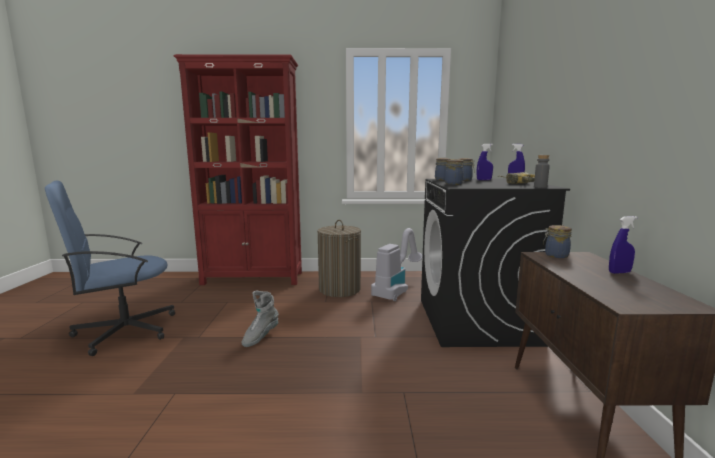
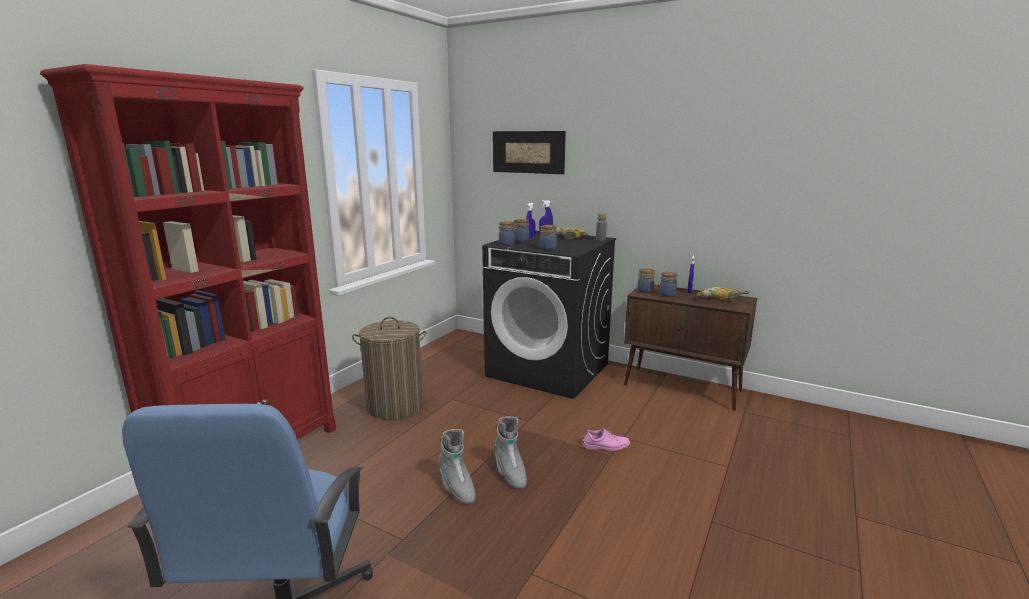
camera: 60 degrees left, 5 degrees up
vacuum cleaner [371,228,423,301] -> none
none -> picture [493,131,566,174]
none -> grey boot [495,417,527,489]
none -> pink shoe [582,429,630,451]
none -> jar [659,272,678,297]
none -> power drill [697,287,749,302]

